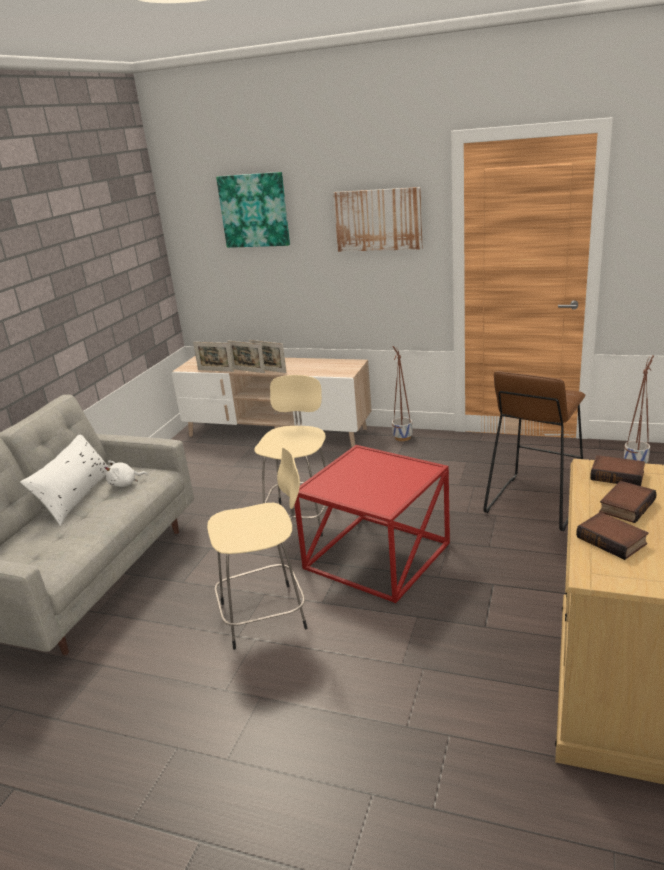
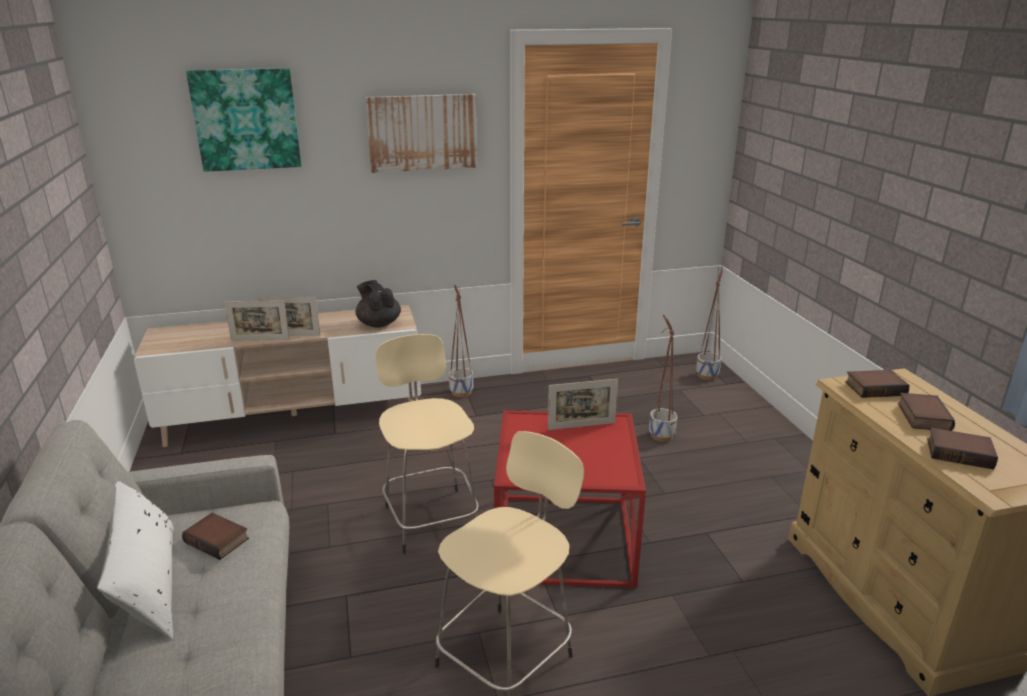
camera: 35 degrees left, 0 degrees up
white plush toy [104,460,148,487] -> book [182,513,249,560]
picture frame [193,342,234,372] -> picture frame moved to [548,379,618,430]
brown stool [483,371,585,531] -> planter [649,315,678,442]
none -> black teapot [355,280,401,327]

